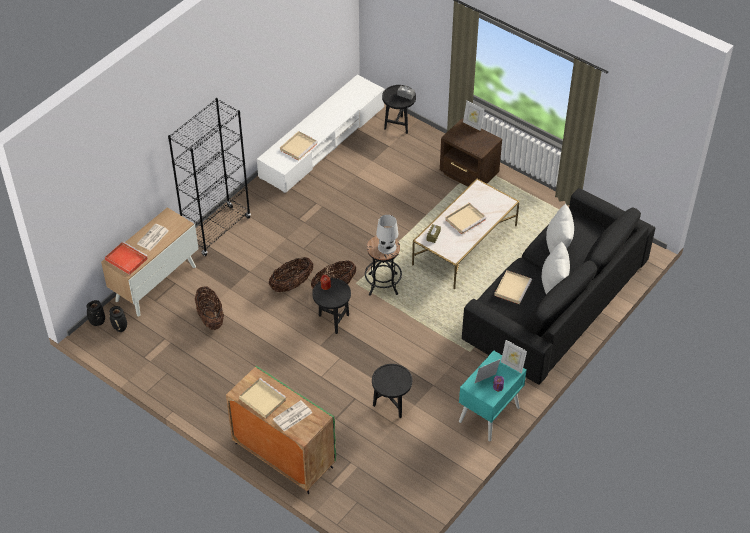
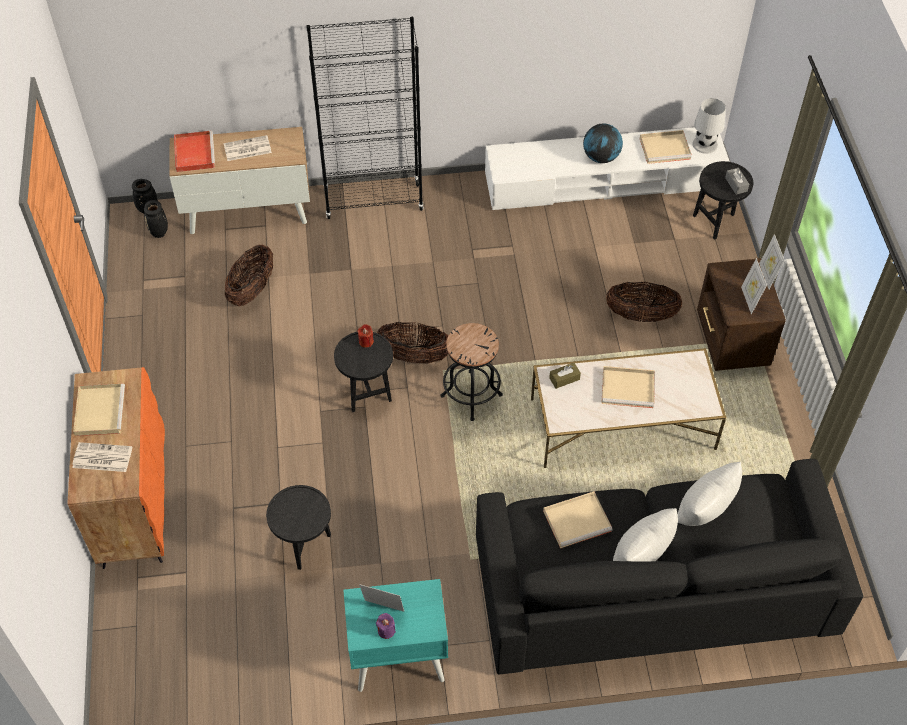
camera: 45 degrees right, 5 degrees up
green cabinet [226,366,336,494] -> orange cabinet [67,367,165,569]
basket [269,257,313,292] -> basket moved to [606,282,682,322]
beige tray [280,131,318,160] -> beige tray moved to [640,130,692,164]
white table lamp [376,215,398,254] -> white table lamp moved to [692,98,726,154]
picture frame [501,340,527,373] -> picture frame moved to [741,258,767,314]
none -> globe [583,124,623,163]

